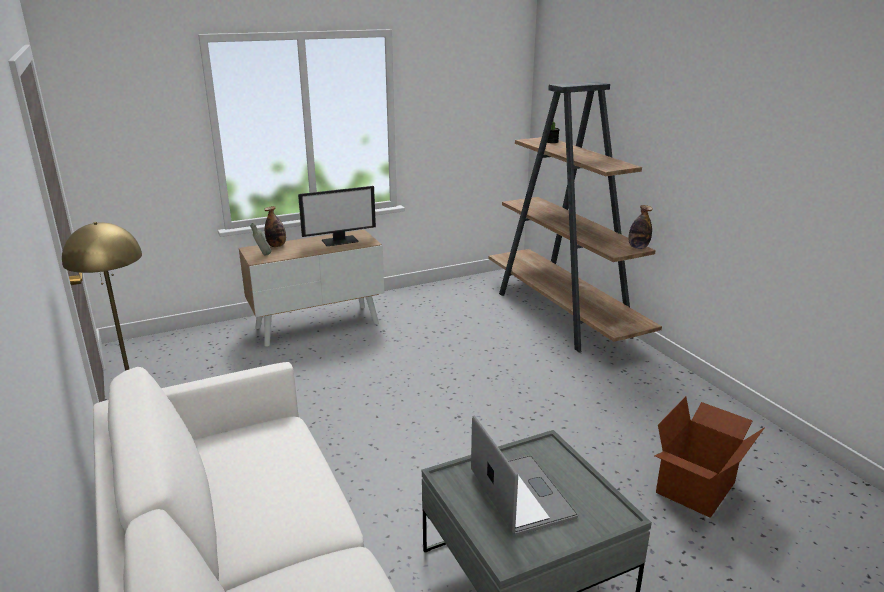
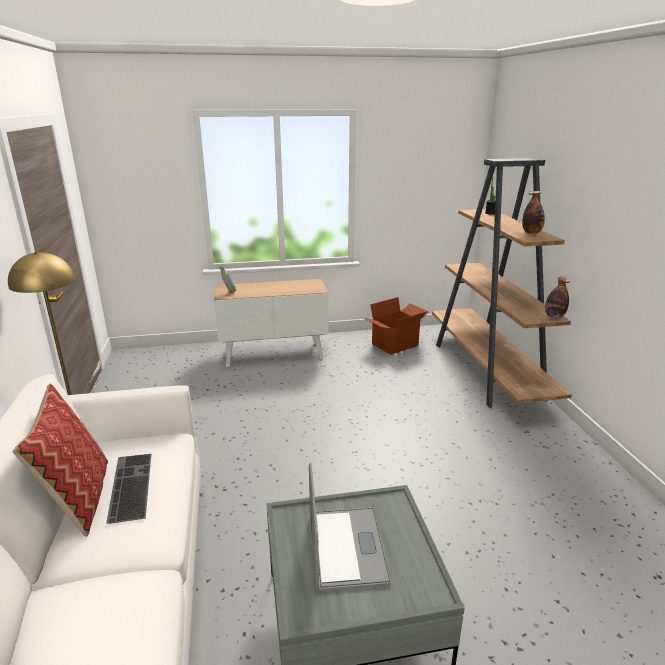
camera: 15 degrees right, 0 degrees up
bottle [264,206,286,247] -> bottle moved to [522,191,545,234]
monitor [298,186,376,246] -> none
cardboard box [655,396,764,518] -> cardboard box moved to [364,297,429,355]
none -> pillow [12,383,108,537]
none -> keyboard [106,454,151,524]

